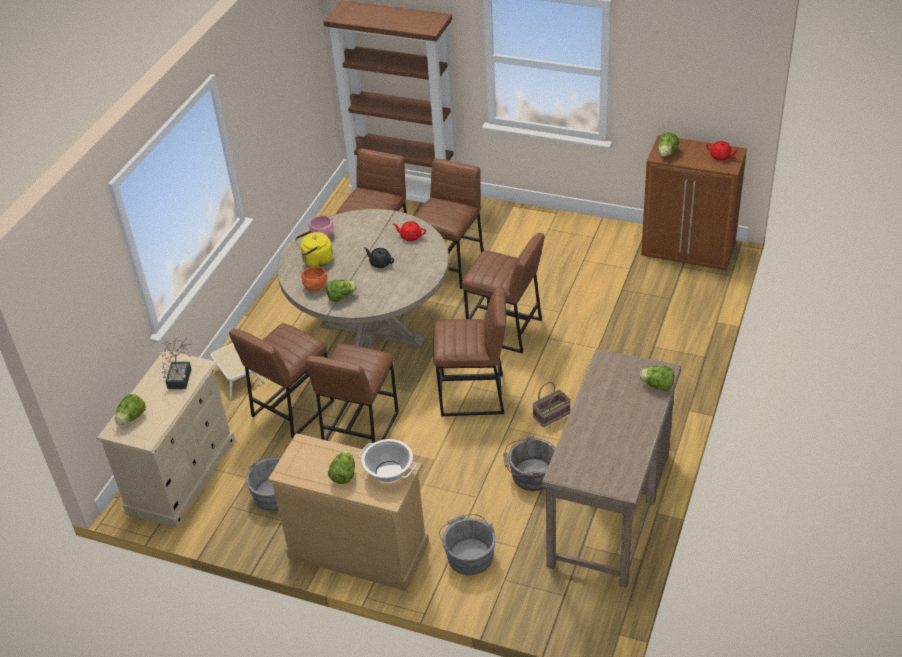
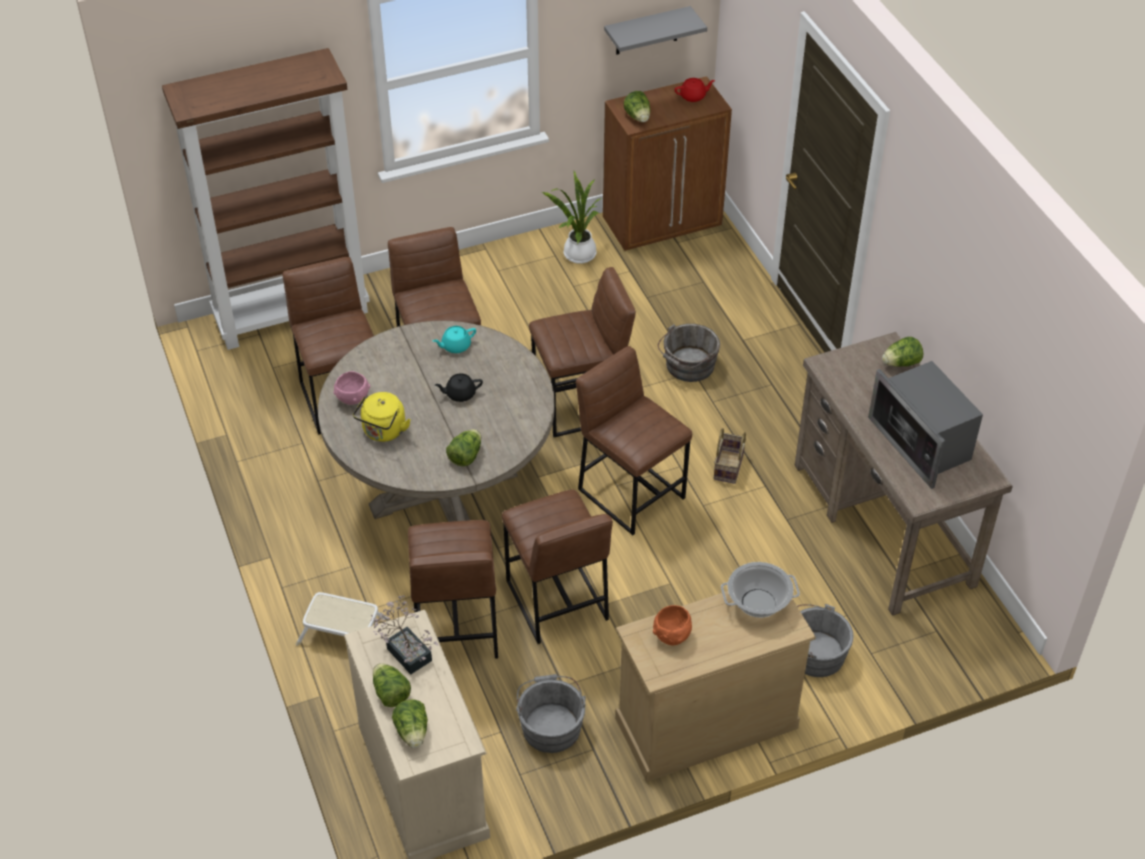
camera: 45 degrees left, 5 degrees up
orange bowl [301,267,327,291] -> orange bowl moved to [653,605,692,645]
lettuce [328,450,355,484] -> lettuce moved to [373,663,411,707]
red teapot [393,221,426,241] -> turquoise teapot [433,326,476,353]
brown chair [433,287,506,416] -> brown chair turned 90 degrees counterclockwise [576,346,692,535]
grey bucket [503,435,555,491] -> grey bucket moved to [658,324,720,382]
none -> potted plant [541,171,602,264]
none -> grey shelf [604,6,707,54]
none -> microwave [868,361,983,489]

